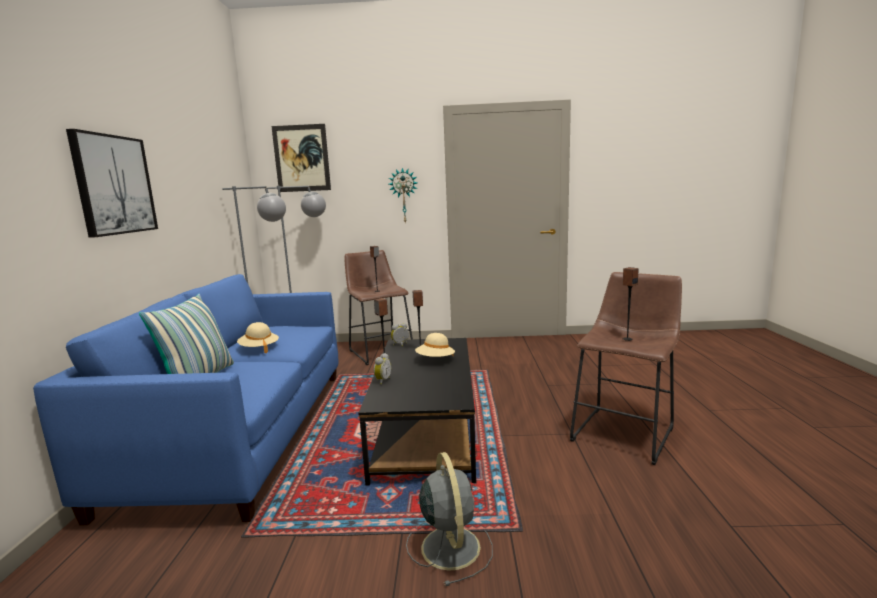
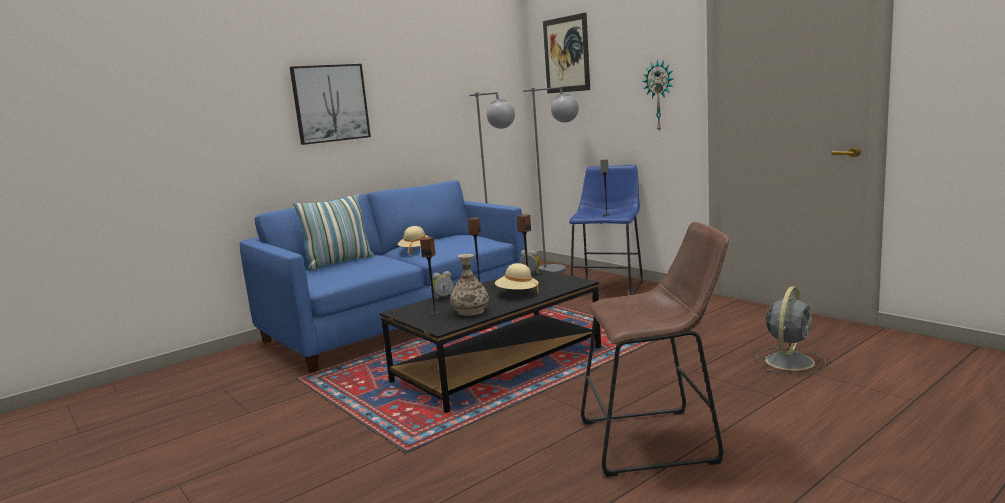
camera: 50 degrees right, 0 degrees up
brown stool [345,250,413,365] -> blue stool [569,165,643,295]
grey fan [406,452,493,586] -> grey fan moved to [756,286,826,374]
speaker [622,267,639,341] -> speaker moved to [420,237,440,316]
none -> vase [450,254,489,316]

